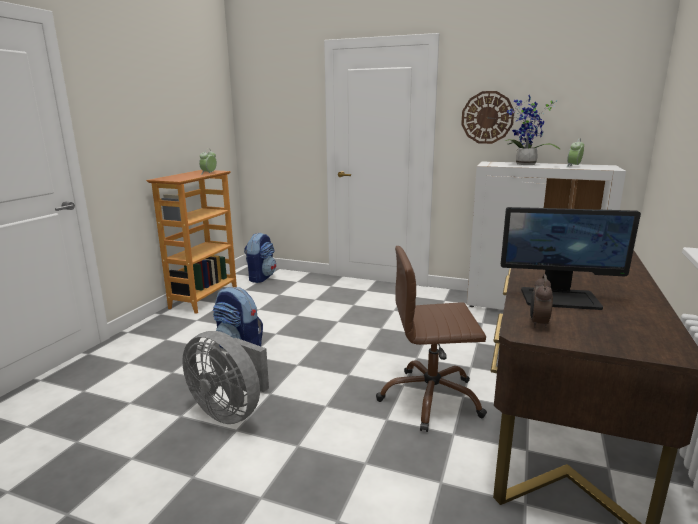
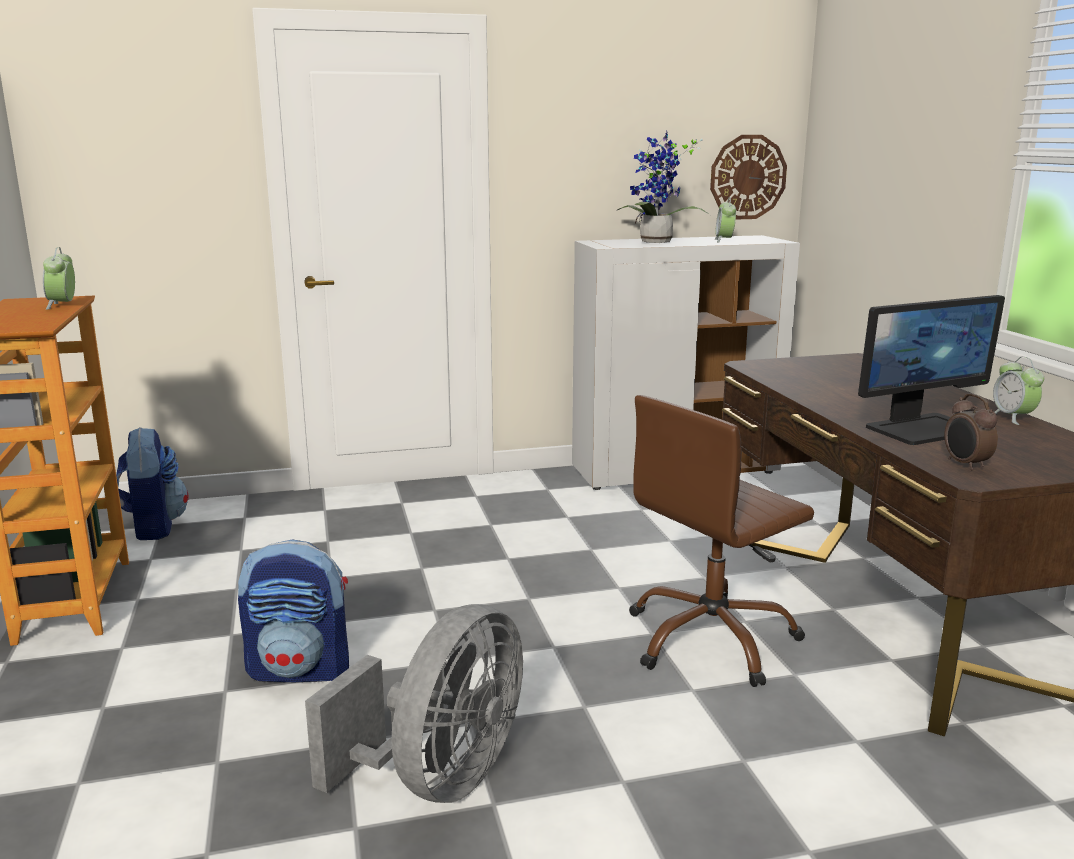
camera: 35 degrees left, 0 degrees up
grey fan [182,331,269,424] -> grey fan turned 60 degrees counterclockwise [305,604,523,803]
wall clock [461,91,514,144] -> wall clock moved to [710,135,787,220]
none -> alarm clock [993,357,1044,425]

